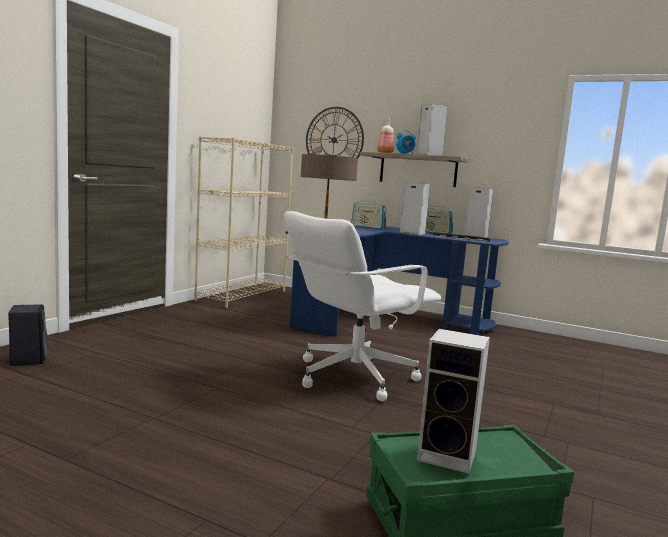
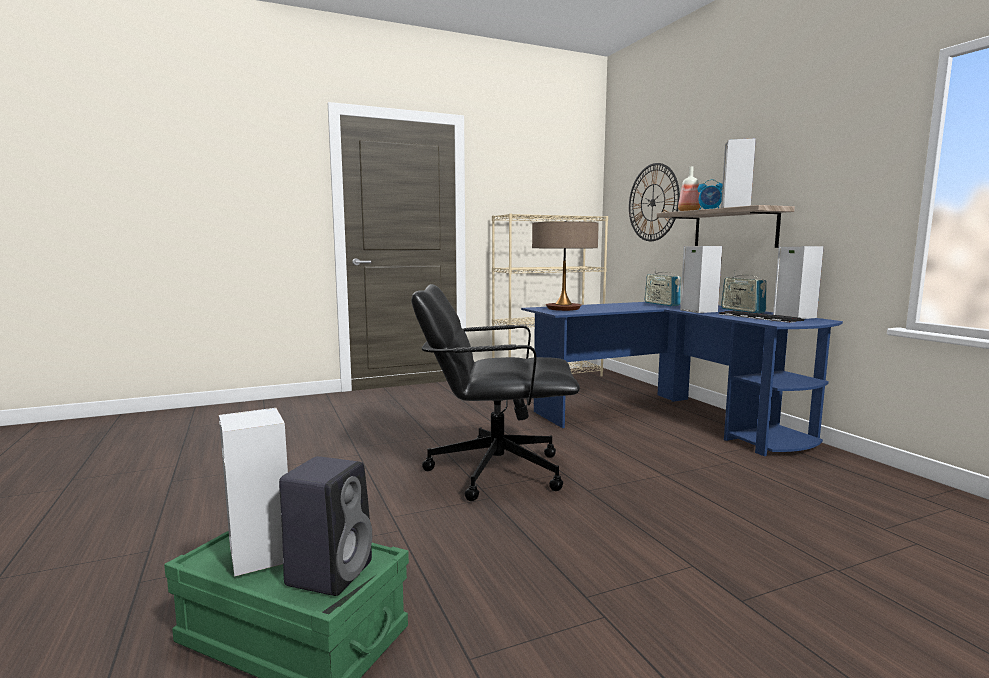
camera: 40 degrees right, 0 degrees up
black speaker [8,304,47,366] -> black speaker moved to [279,456,372,596]
white office chair [284,211,441,401] -> black office chair [411,284,580,501]

